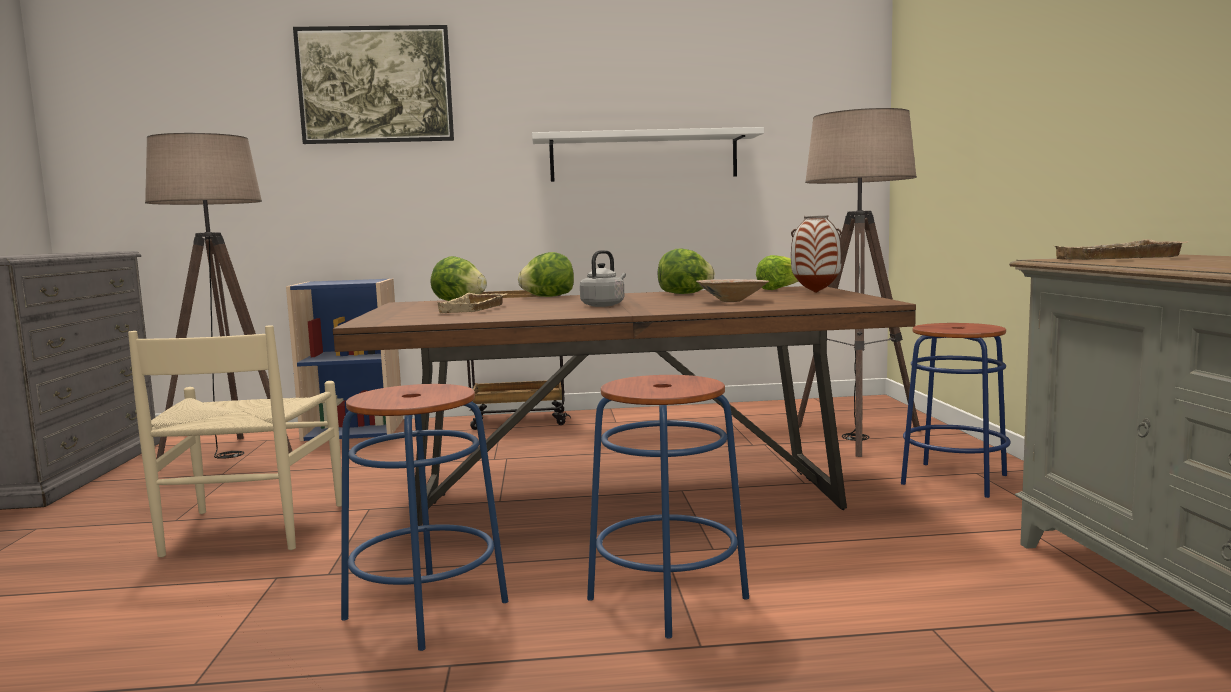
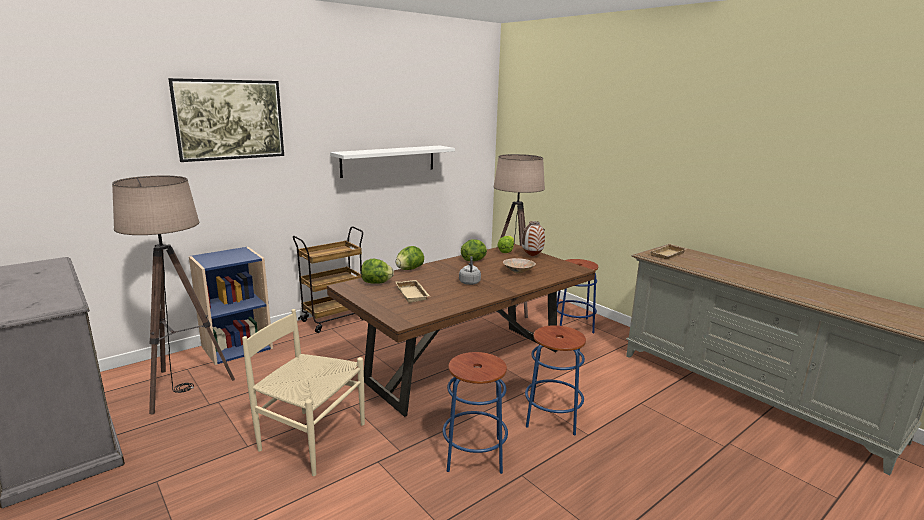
camera: 35 degrees left, 10 degrees up
beige chair [128,325,342,558] -> beige chair turned 150 degrees clockwise [242,309,365,476]

